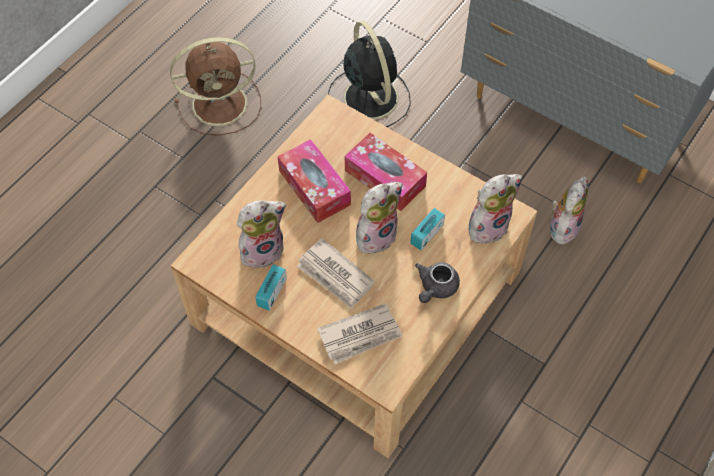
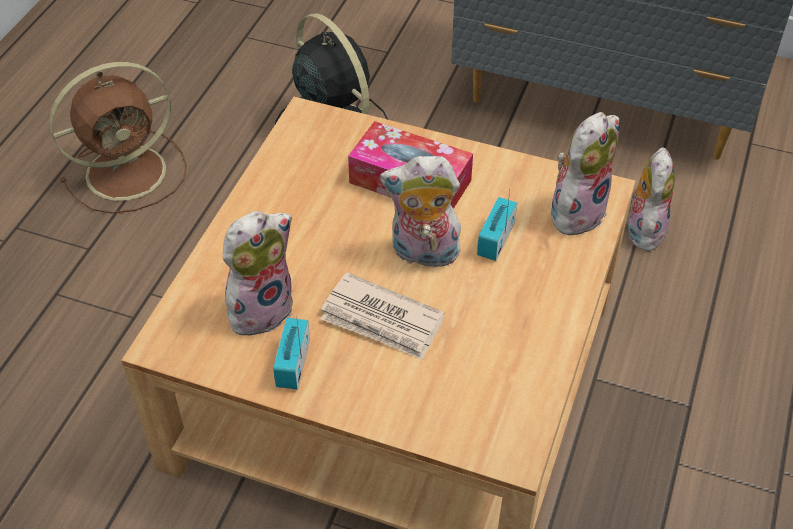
camera: 15 degrees left, 10 degrees down
tissue box [277,139,351,223] -> none
newspaper [317,304,403,364] -> none
plush toy [356,182,402,254] -> plush toy turned 120 degrees counterclockwise [380,156,463,268]
grey teapot [415,262,460,303] -> none

